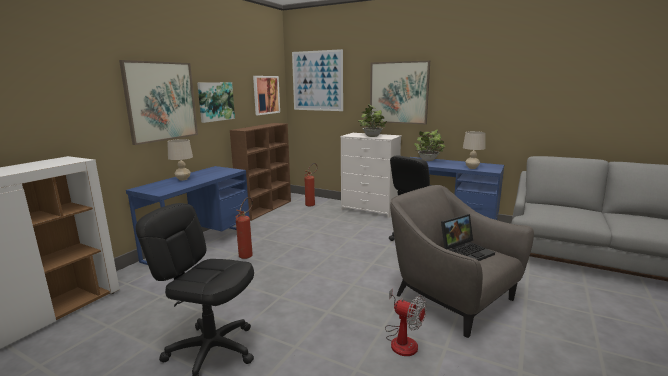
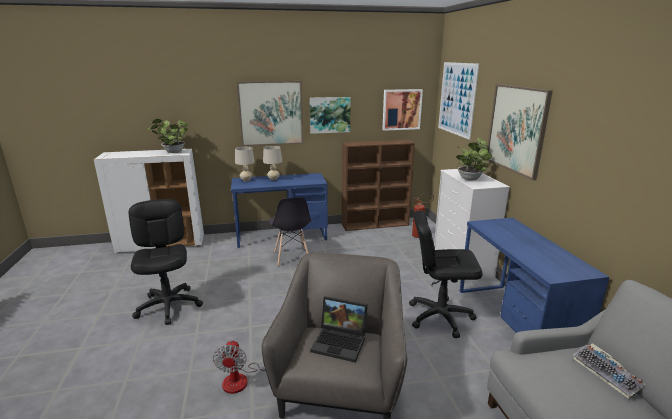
camera: 50 degrees right, 5 degrees up
fire extinguisher [236,197,253,259] -> grey chair [269,197,311,267]
potted plant [414,129,446,161] -> potted plant moved to [147,119,188,153]
beige table lamp [463,131,485,169] -> beige table lamp moved to [235,147,255,181]
none -> keyboard [573,343,645,399]

